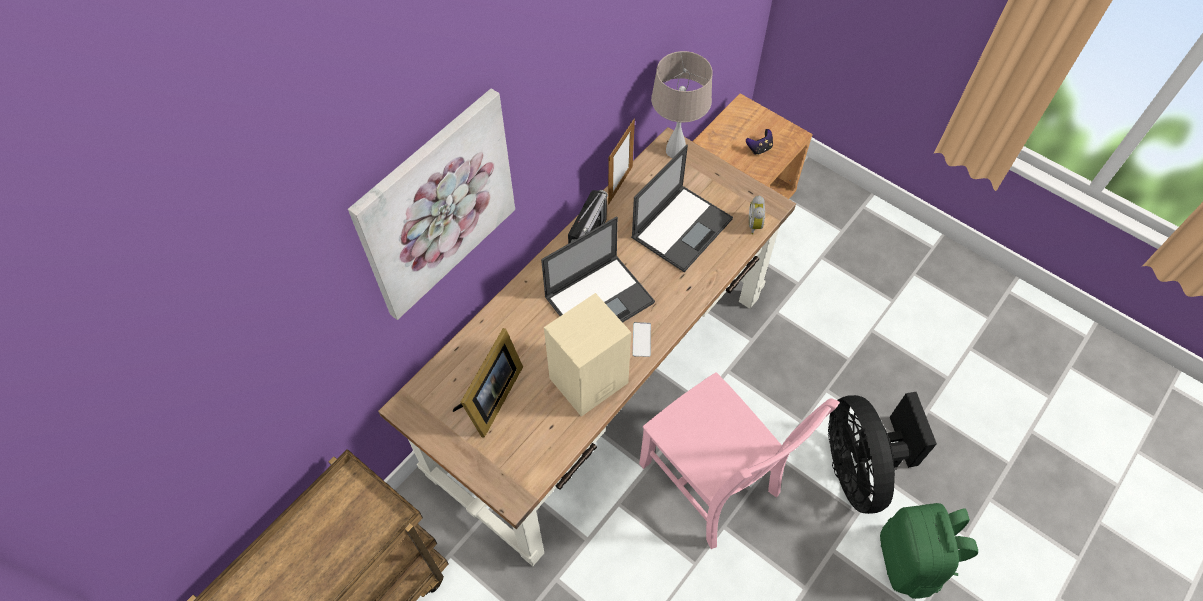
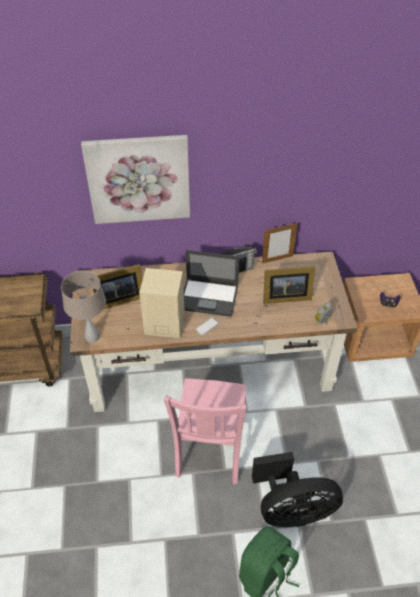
camera: 45 degrees right, 10 degrees down
laptop [631,145,733,272] -> picture frame [263,266,315,304]
beige table lamp [651,51,713,158] -> beige table lamp moved to [61,271,106,343]
black fan [828,392,937,514] -> black fan turned 135 degrees counterclockwise [252,452,343,527]

